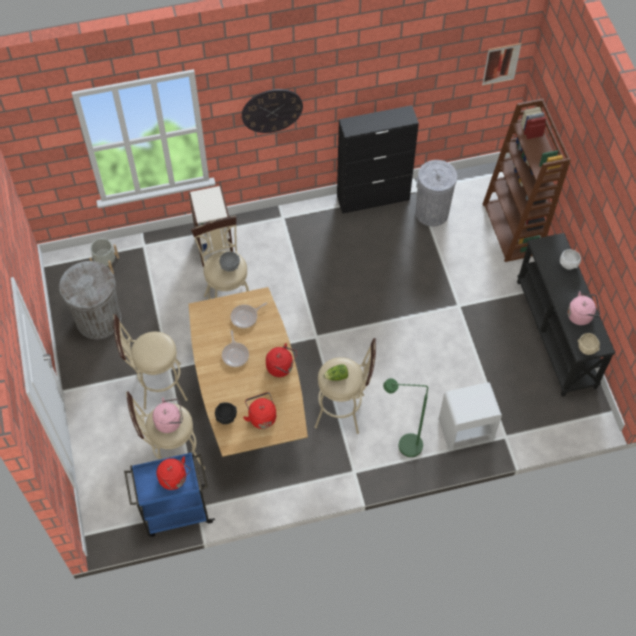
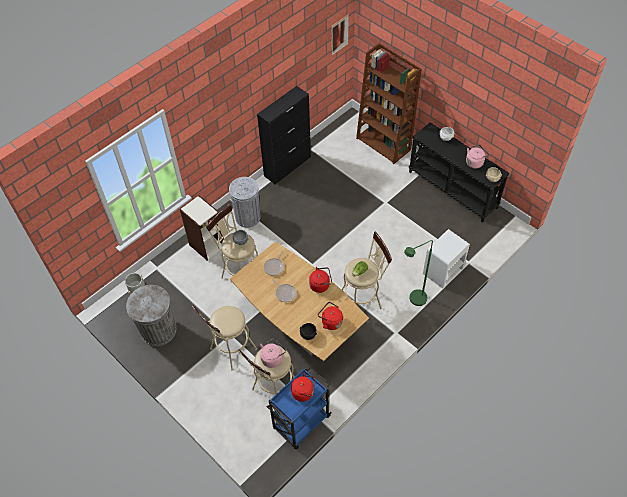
camera: 30 degrees left, 5 degrees down
wall clock [242,89,303,133] -> none
grey trash can [415,160,457,227] -> grey trash can moved to [229,177,260,228]

